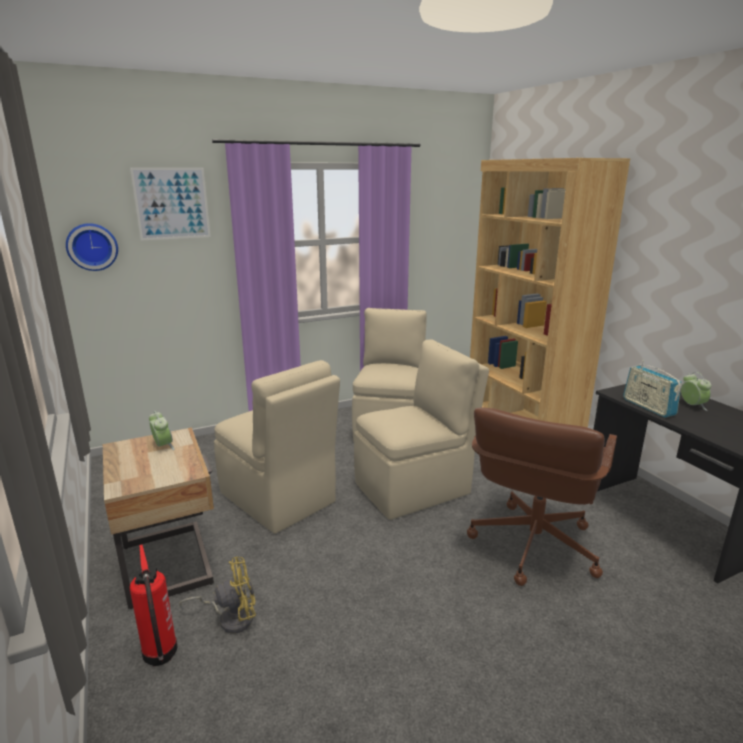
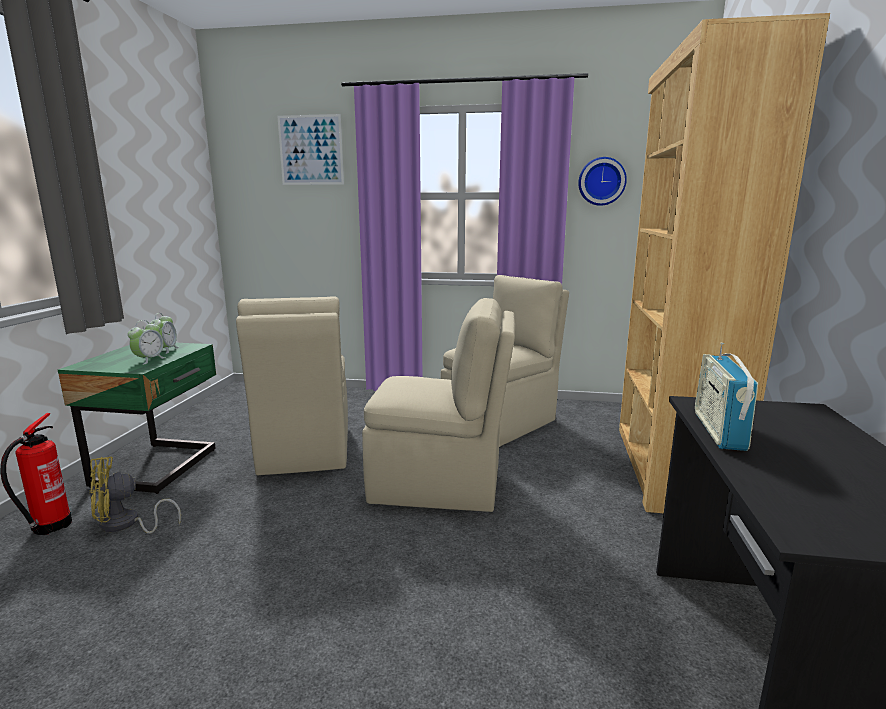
camera: 35 degrees right, 5 degrees down
wall clock [66,223,118,271] -> wall clock moved to [578,157,627,206]
beige nightstand [103,427,214,609] -> green nightstand [58,343,216,494]
yellow fan [179,557,256,634] -> yellow fan turned 135 degrees clockwise [90,456,181,534]
brown office chair [467,408,617,586] -> none
alarm clock [681,372,711,411] -> alarm clock moved to [128,320,166,365]

